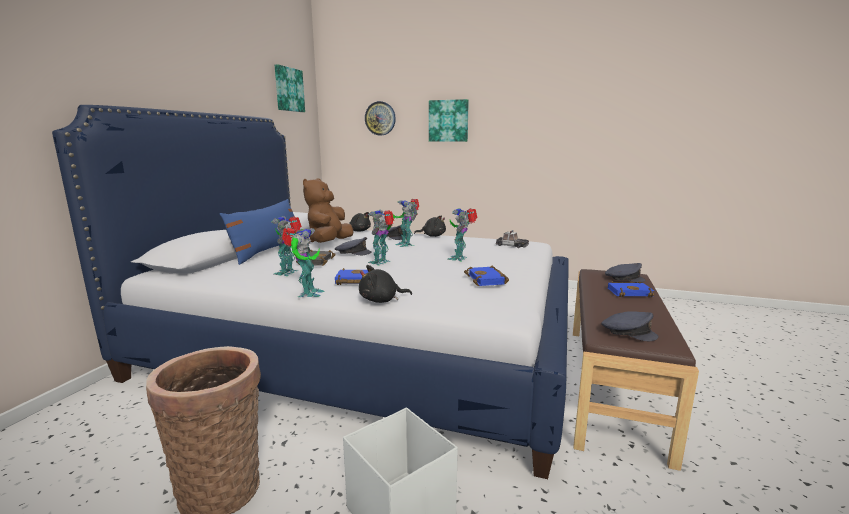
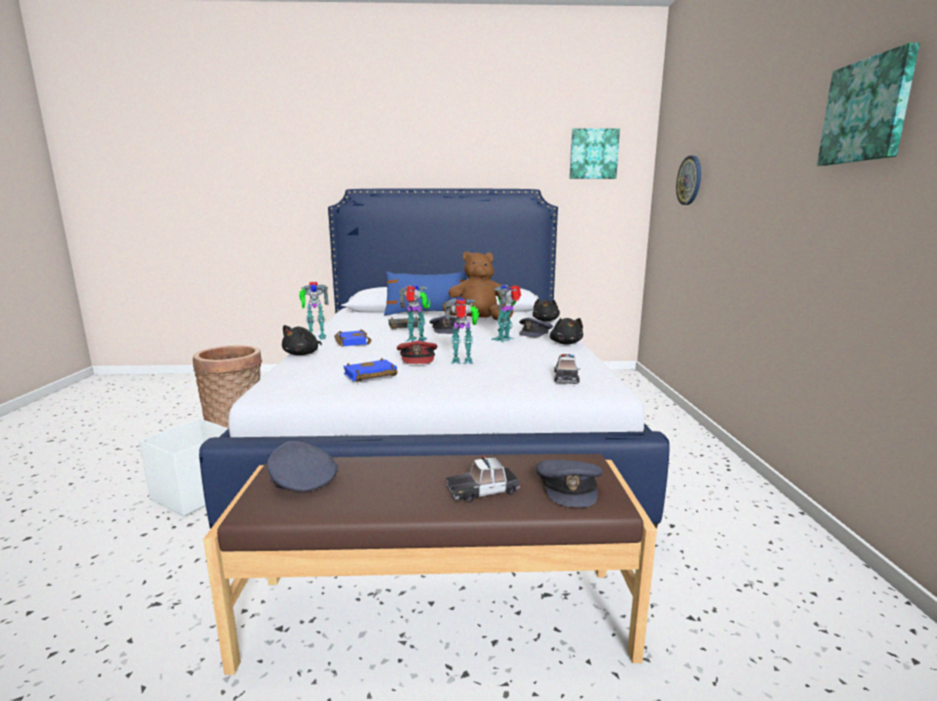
camera: 70 degrees right, 0 degrees up
toy robot [271,216,302,276] -> none
black plush toy [359,265,412,303] -> black plush toy turned 120 degrees counterclockwise [282,325,322,355]
picture [429,99,469,142] -> picture moved to [817,43,920,166]
grey cap [601,311,659,341] -> grey cap turned 120 degrees clockwise [267,441,338,492]
blue book [608,281,654,297] -> toy car [446,455,520,503]
none -> red cap [397,341,437,364]

